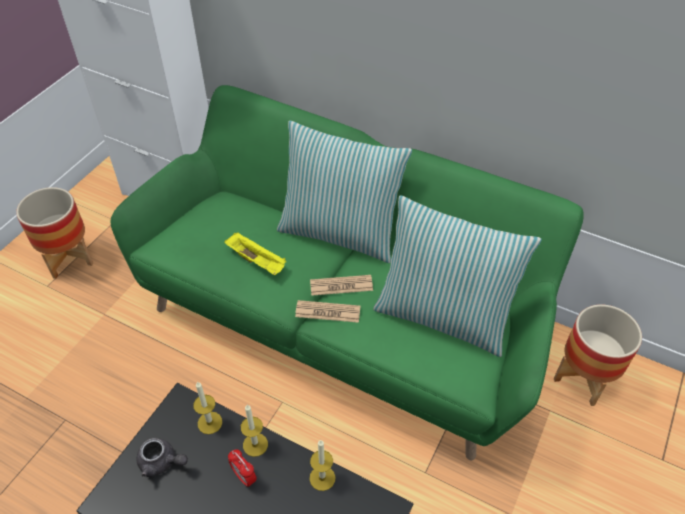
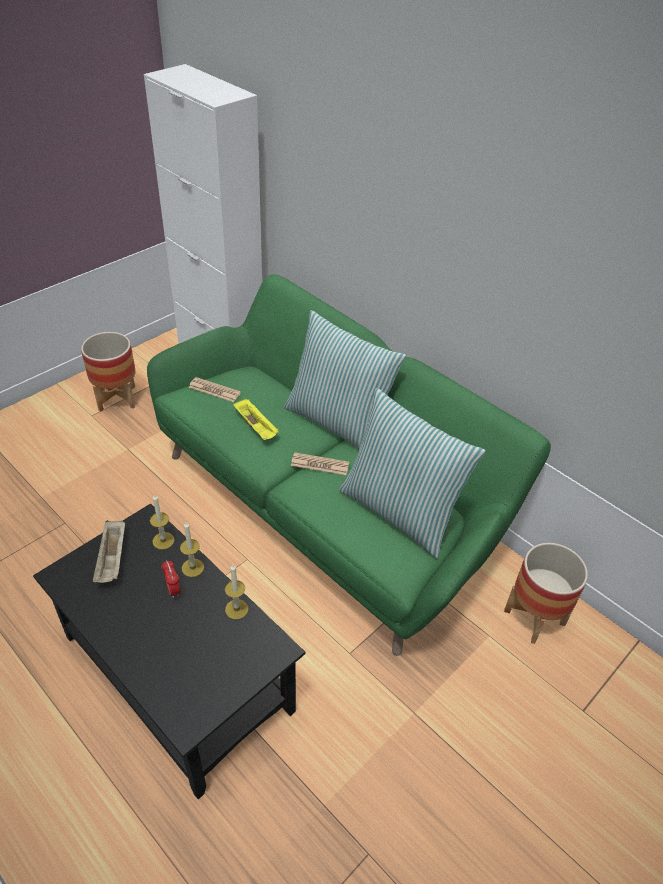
camera: 15 degrees right, 5 degrees down
grey teapot [137,438,188,477] -> beige tray [93,520,125,583]
newspaper [295,300,361,323] -> newspaper moved to [189,377,241,402]

